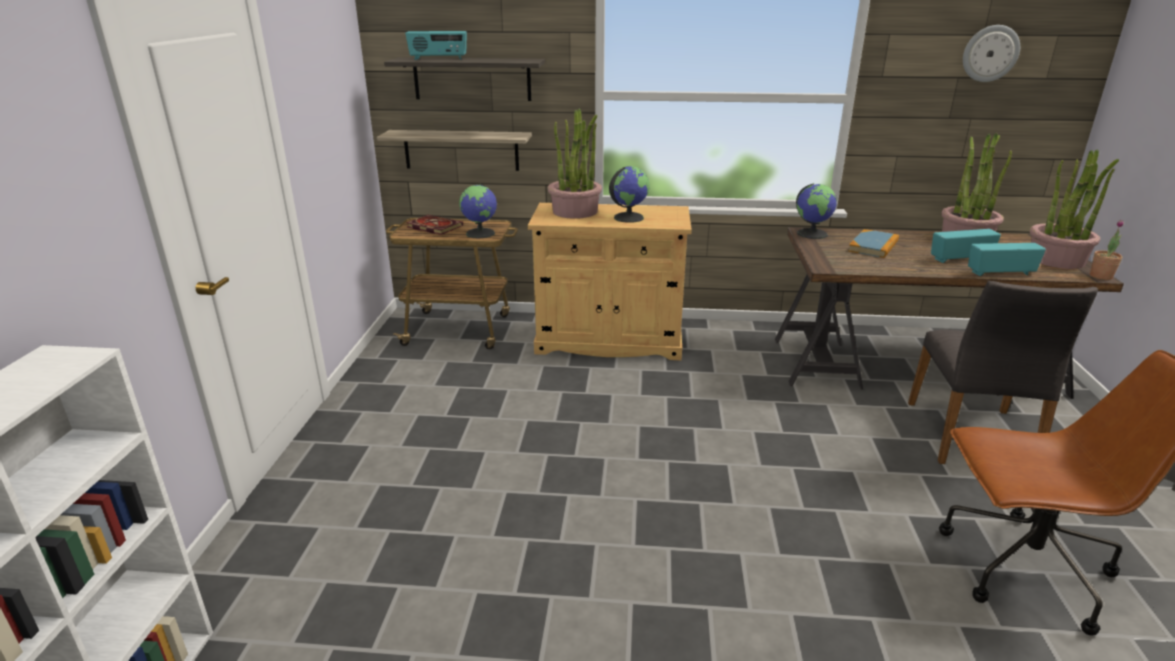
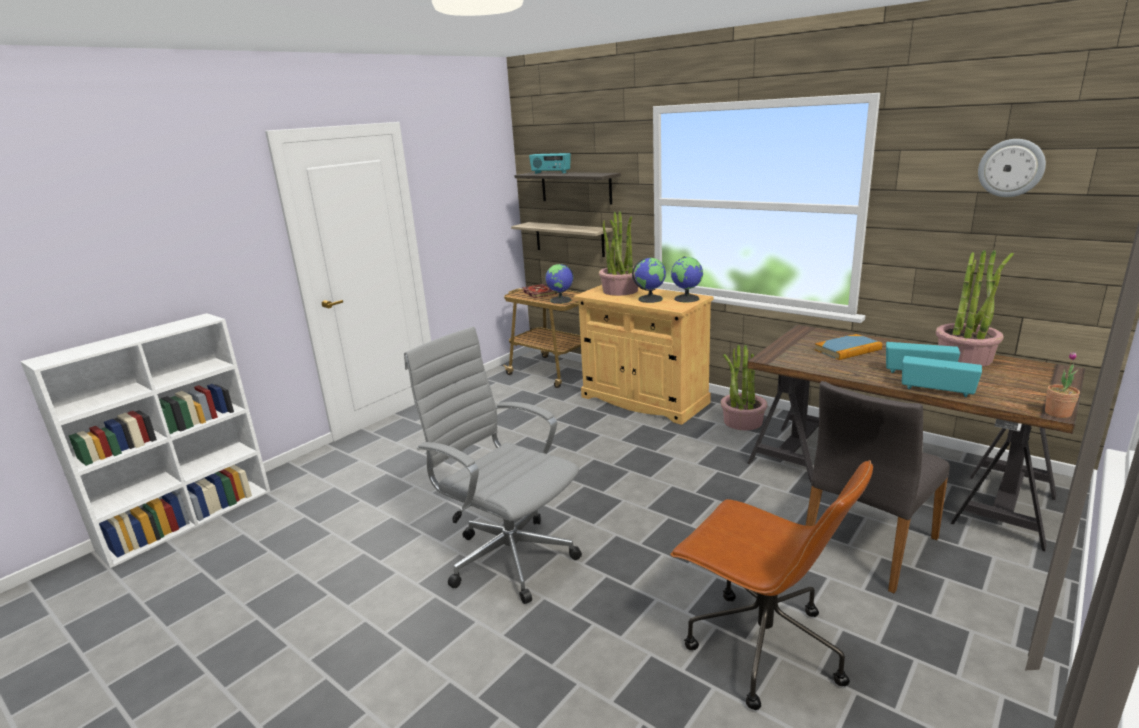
camera: 35 degrees right, 5 degrees down
globe [796,183,837,239] -> globe moved to [671,256,703,303]
potted plant [1030,149,1119,269] -> potted plant moved to [721,344,767,430]
none -> grey office chair [404,327,582,604]

